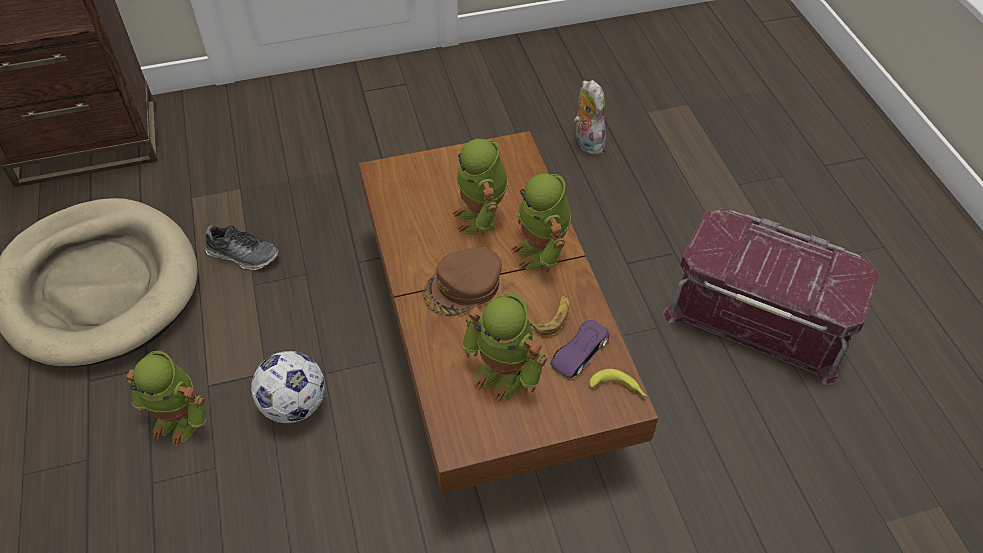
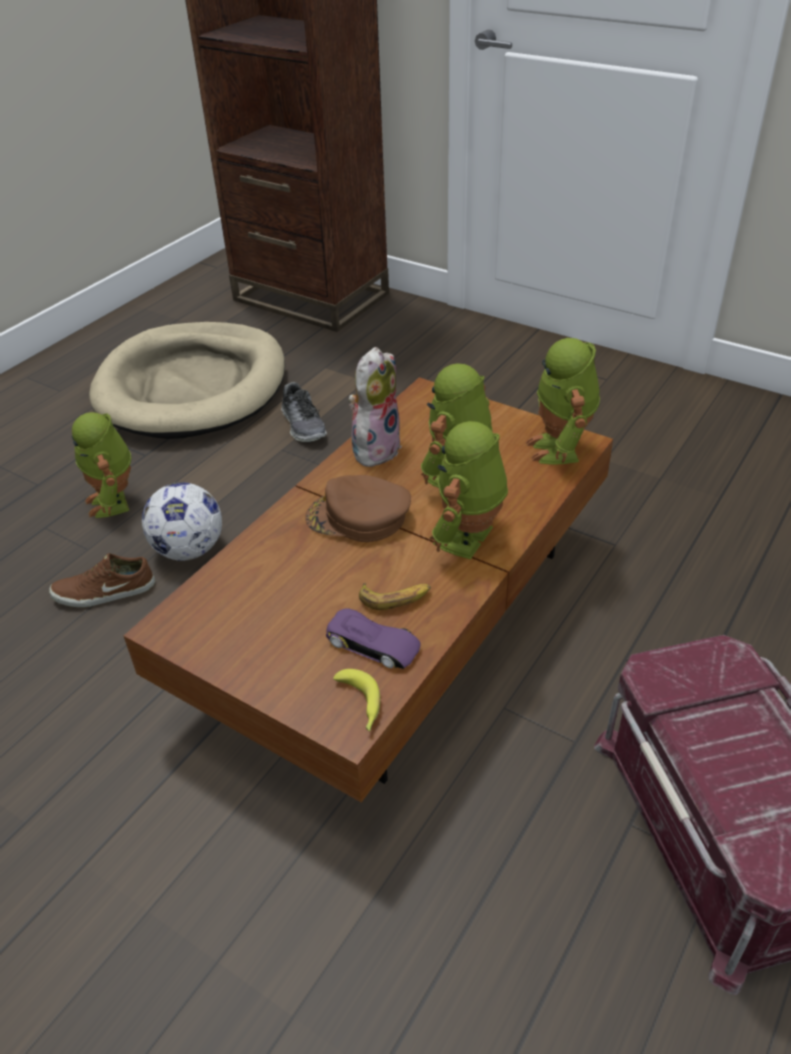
camera: 50 degrees right, 10 degrees down
toy robot [462,293,547,402] -> toy robot moved to [525,338,600,465]
purple toy car [550,320,610,378] -> purple toy car turned 150 degrees counterclockwise [326,608,421,669]
plush toy [574,80,606,155] -> plush toy moved to [348,347,402,467]
none -> brown shoe [49,553,155,607]

